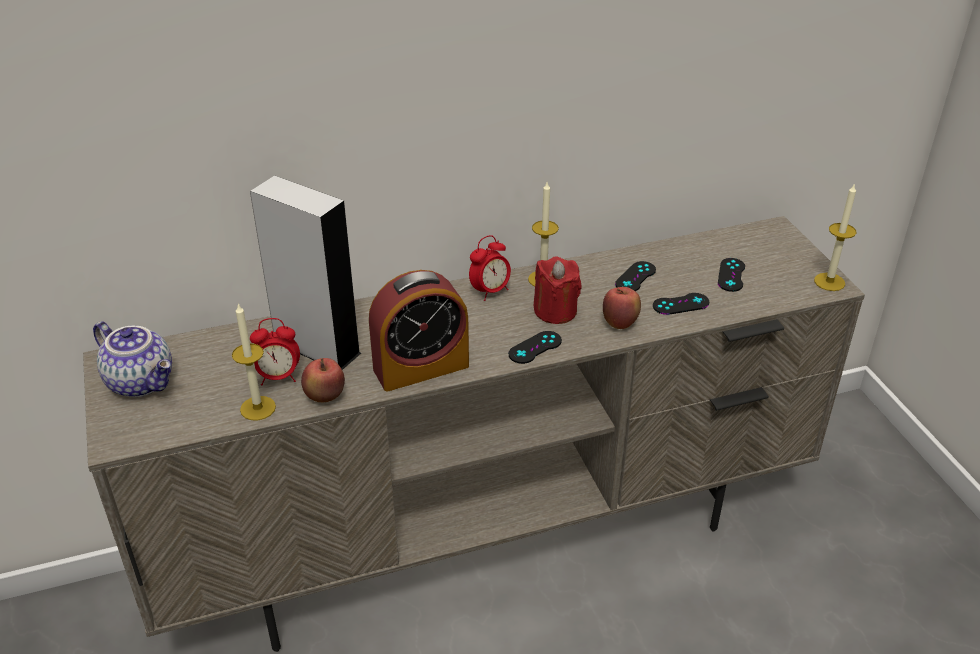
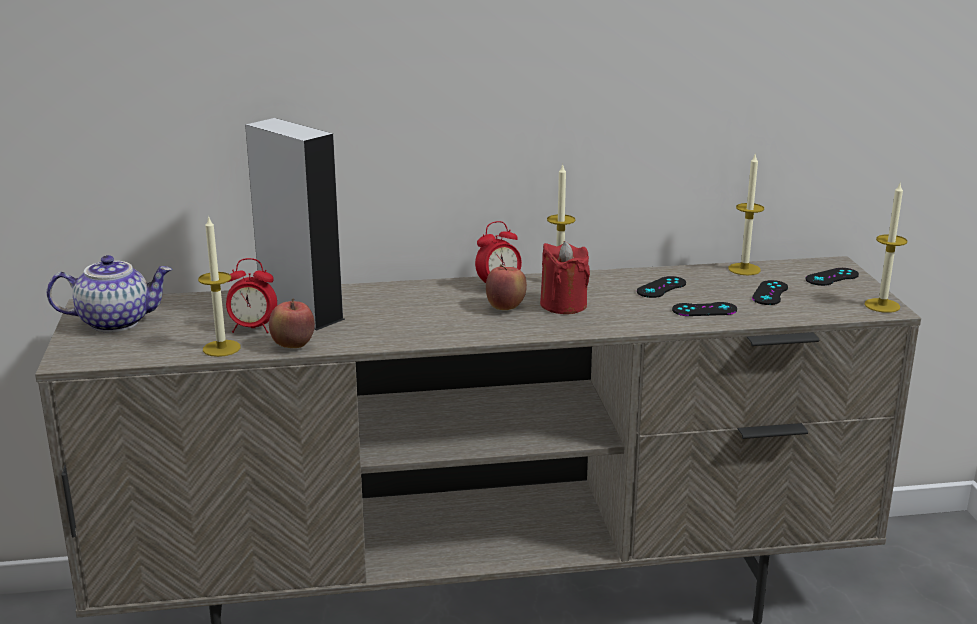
camera: 10 degrees right, 15 degrees down
teapot [93,321,172,397] -> teapot turned 60 degrees counterclockwise [47,255,173,332]
alarm clock [369,270,469,392] -> none
black game controller [508,331,562,364] -> black game controller moved to [805,268,859,286]
apple [603,287,641,329] -> apple moved to [486,264,527,310]
none -> candle [728,155,764,275]

